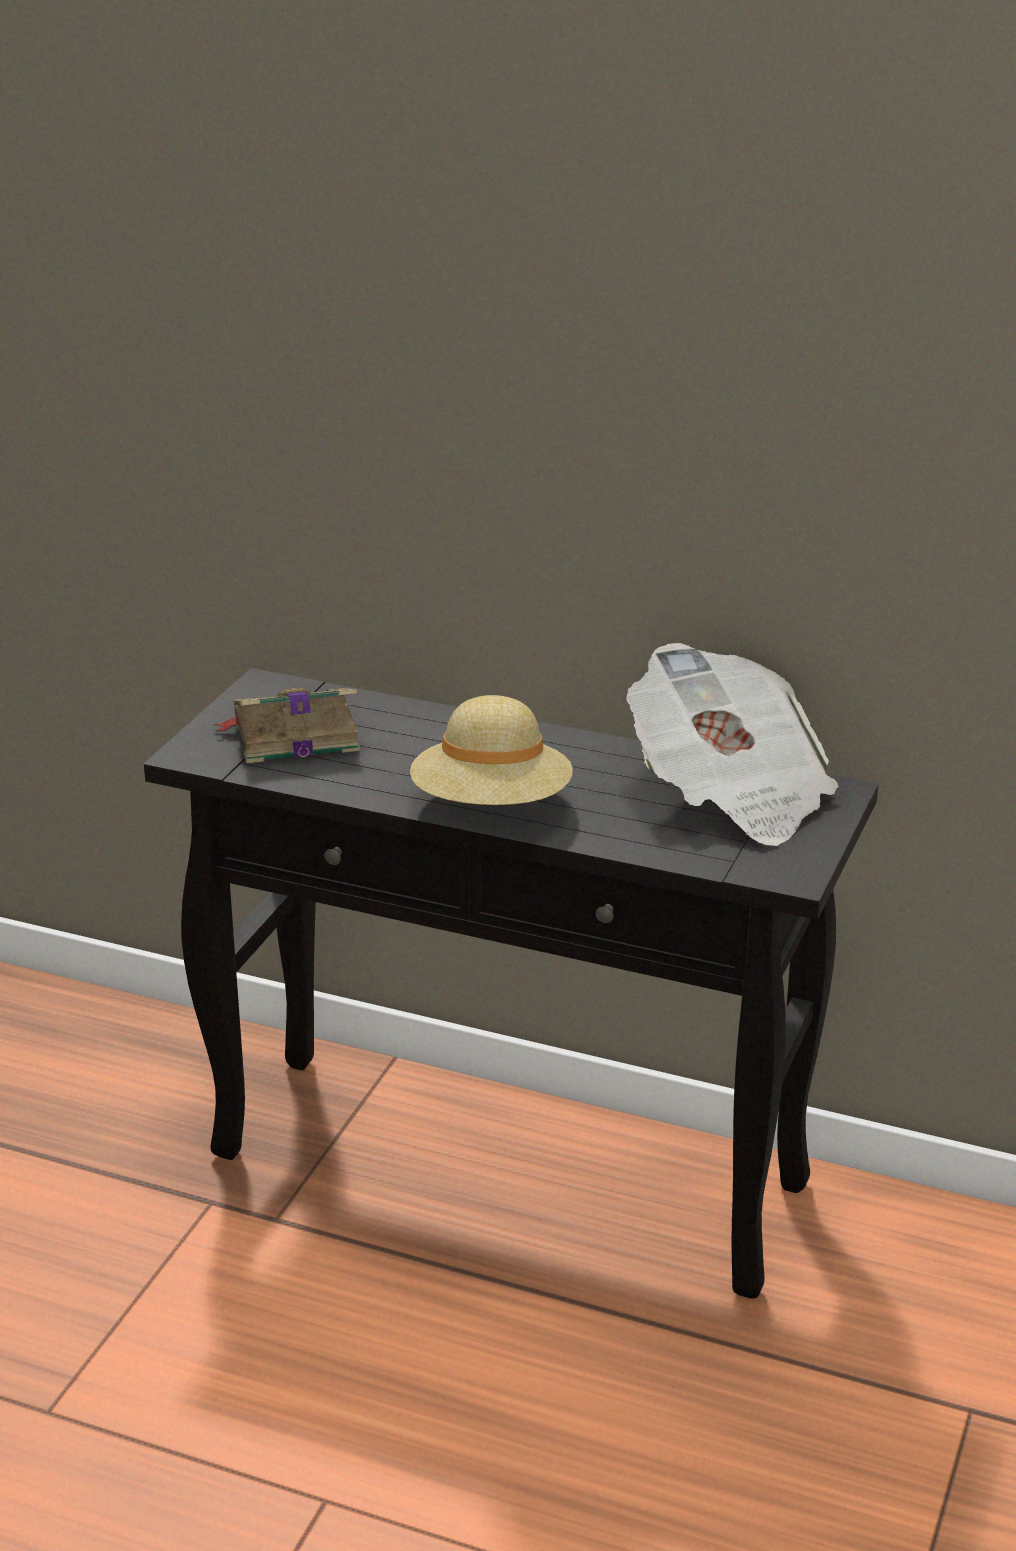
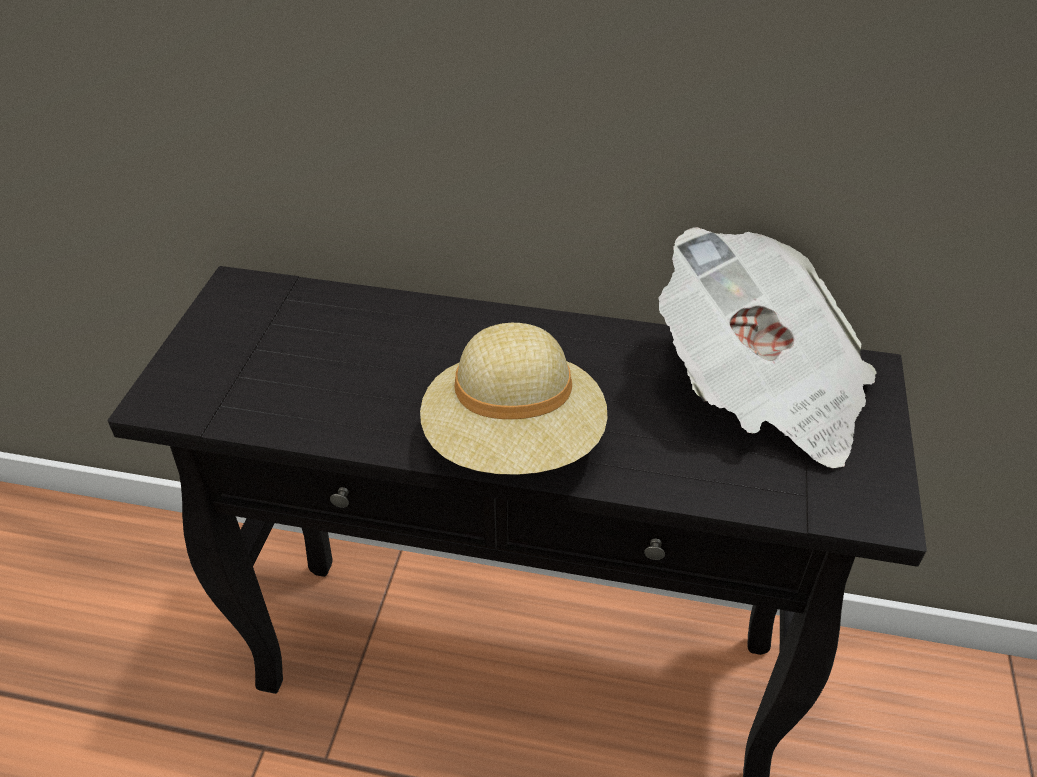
camera: 10 degrees left, 15 degrees up
book [214,688,360,763] -> none

